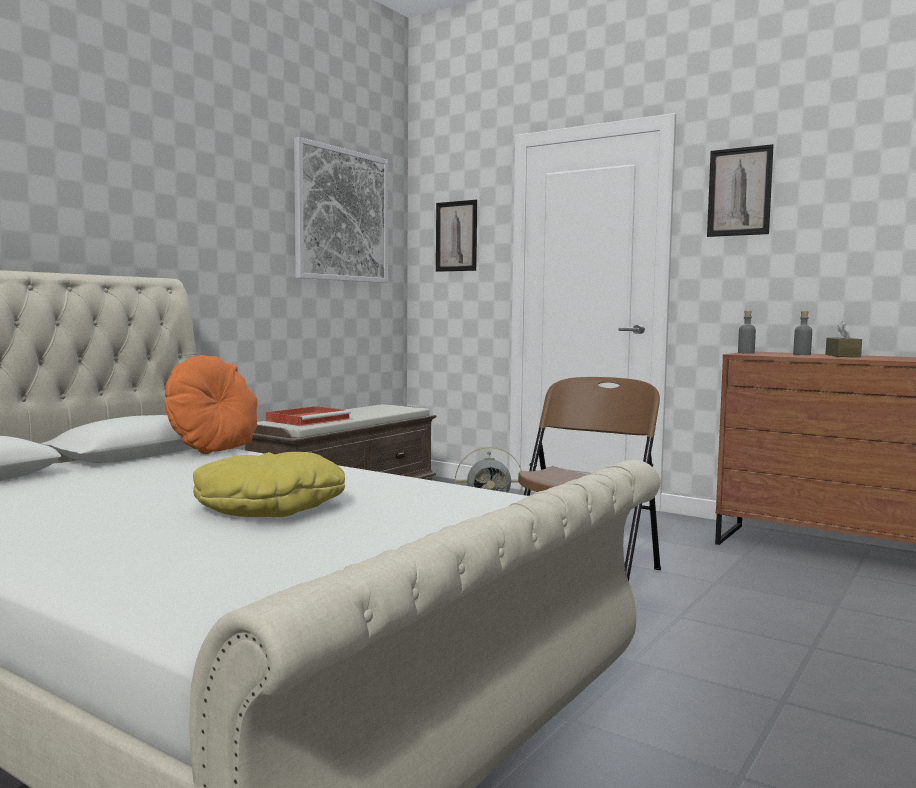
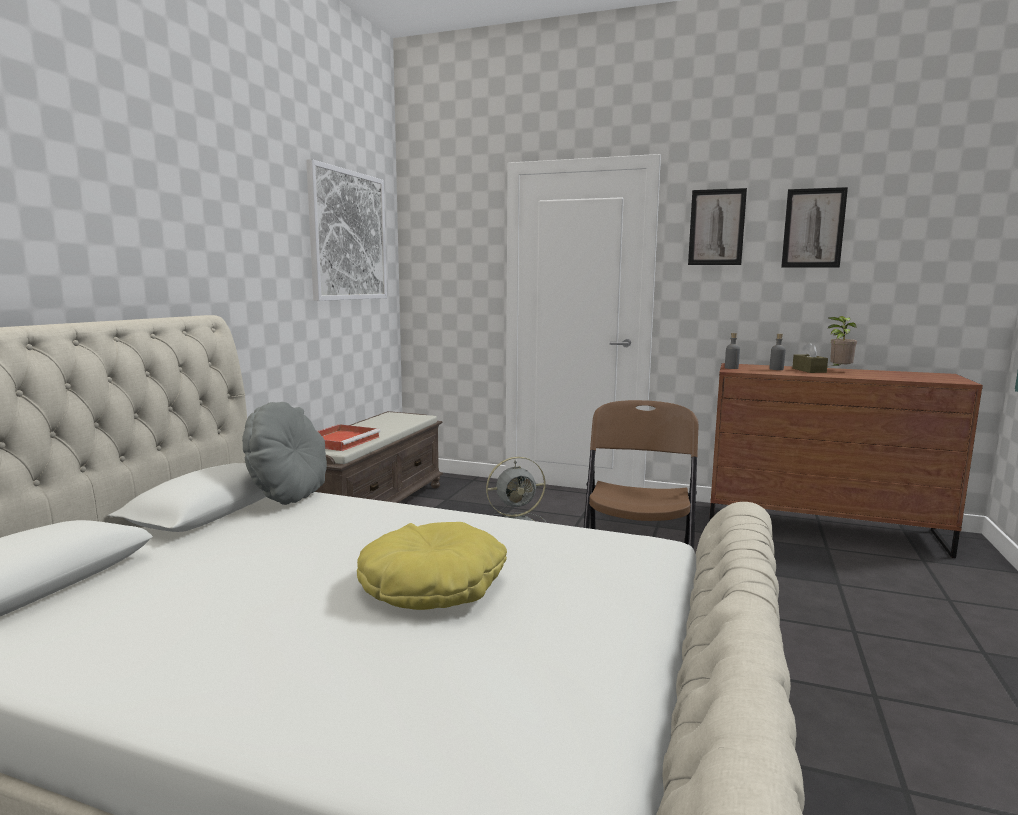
camera: 15 degrees left, 5 degrees up
orange pillow [165,355,257,454] -> grey pillow [242,402,327,505]
picture [436,200,477,272] -> picture moved to [781,187,848,268]
none -> potted plant [828,316,857,367]

